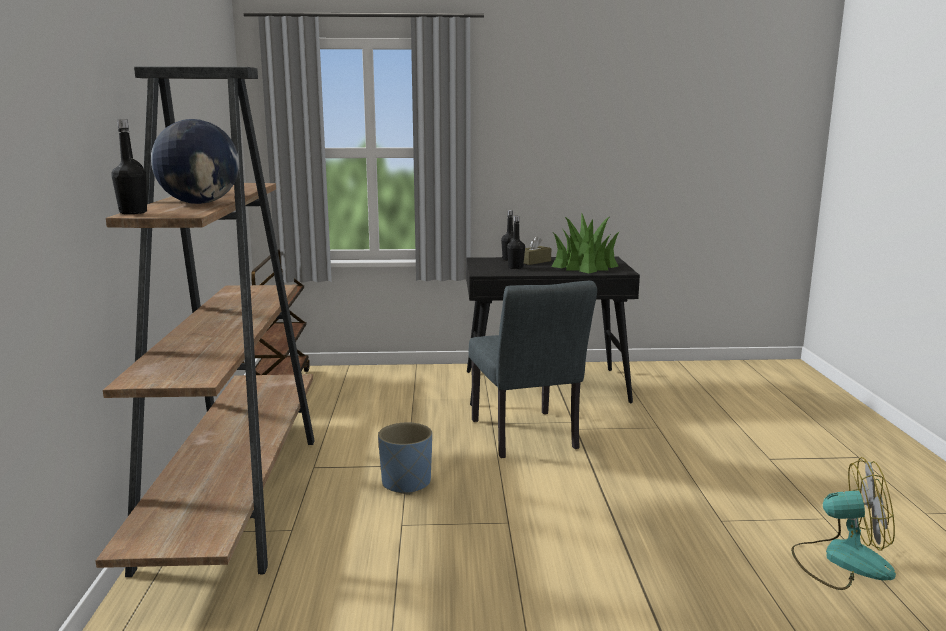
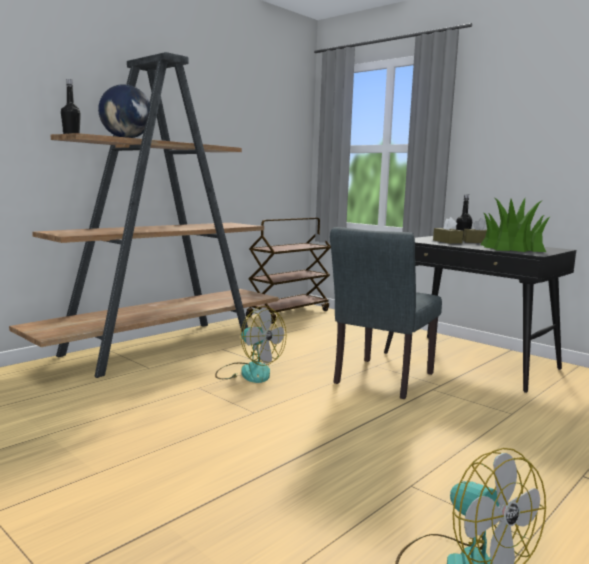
camera: 45 degrees right, 5 degrees down
blue planter [378,422,432,495] -> fan [215,306,286,383]
black bottle [507,216,525,269] -> brown tissue box [433,217,463,244]

